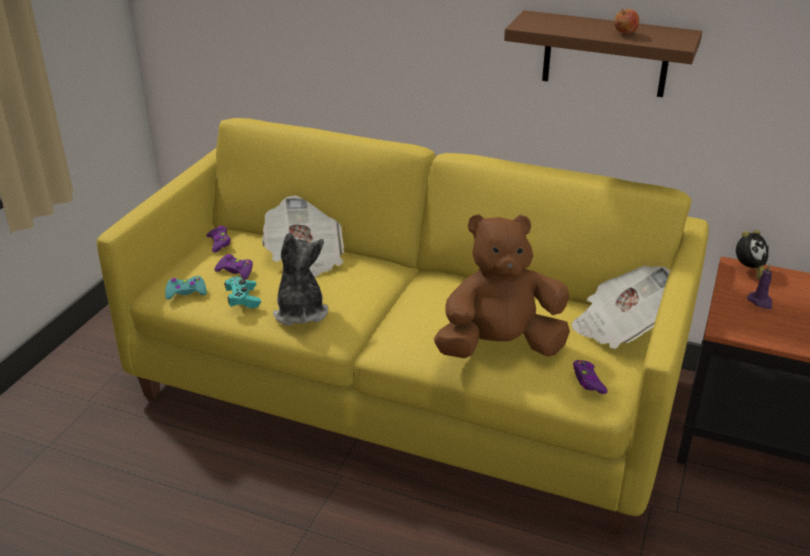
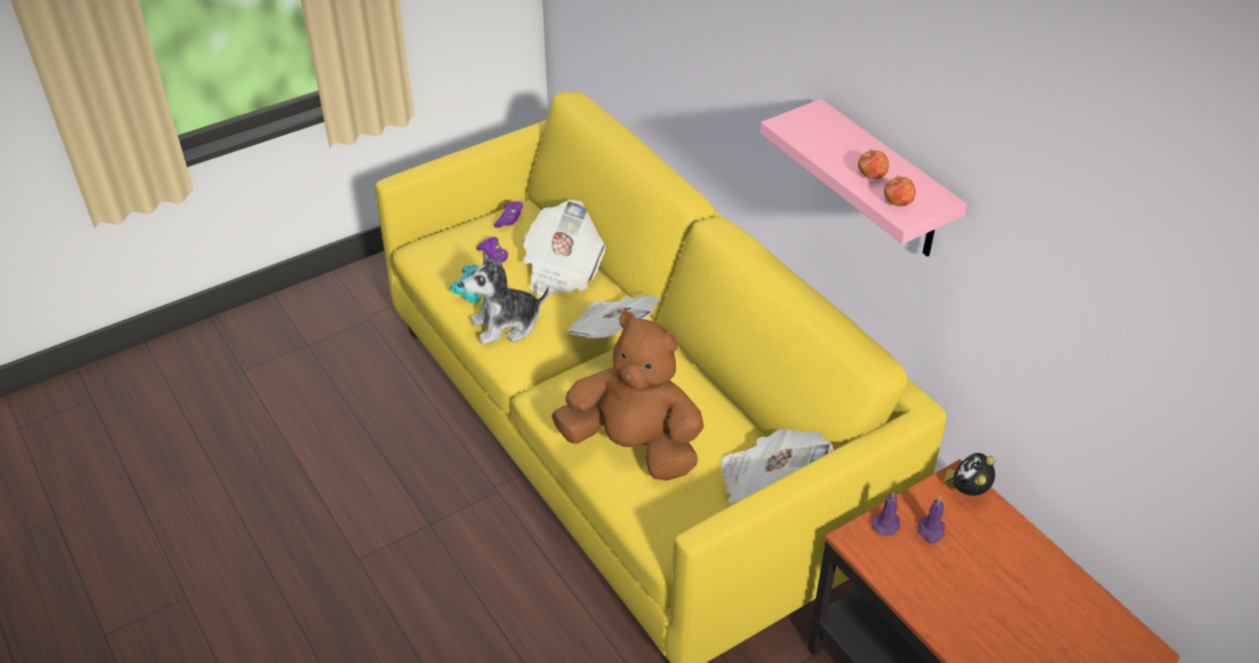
camera: 35 degrees right, 10 degrees up
turquoise game controller [165,276,207,300] -> none
plush toy [273,232,328,326] -> plush toy turned 135 degrees counterclockwise [462,250,549,345]
brown shelf [504,10,702,97] -> pink shelf [760,99,967,257]
purple game controller [573,360,608,394] -> none
alarm clock [736,230,769,280] -> alarm clock turned 120 degrees clockwise [943,453,995,496]
none -> newspaper [565,295,661,338]
none -> purple candle [871,491,901,536]
none -> apple [884,175,916,206]

